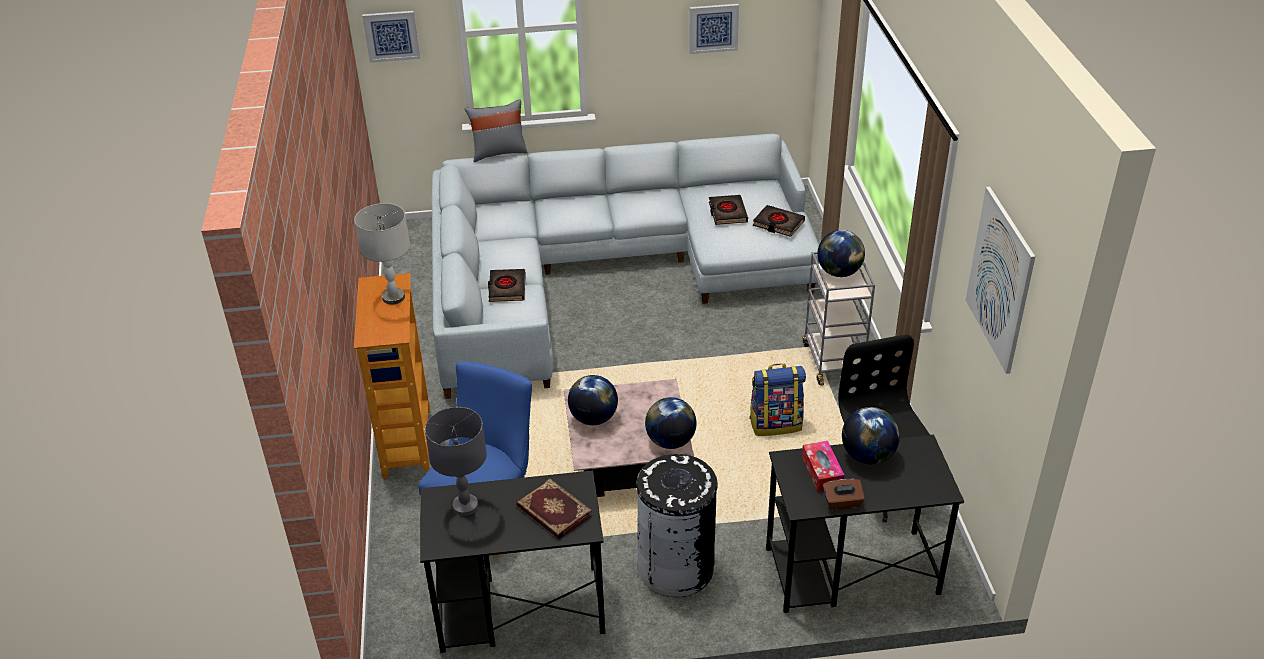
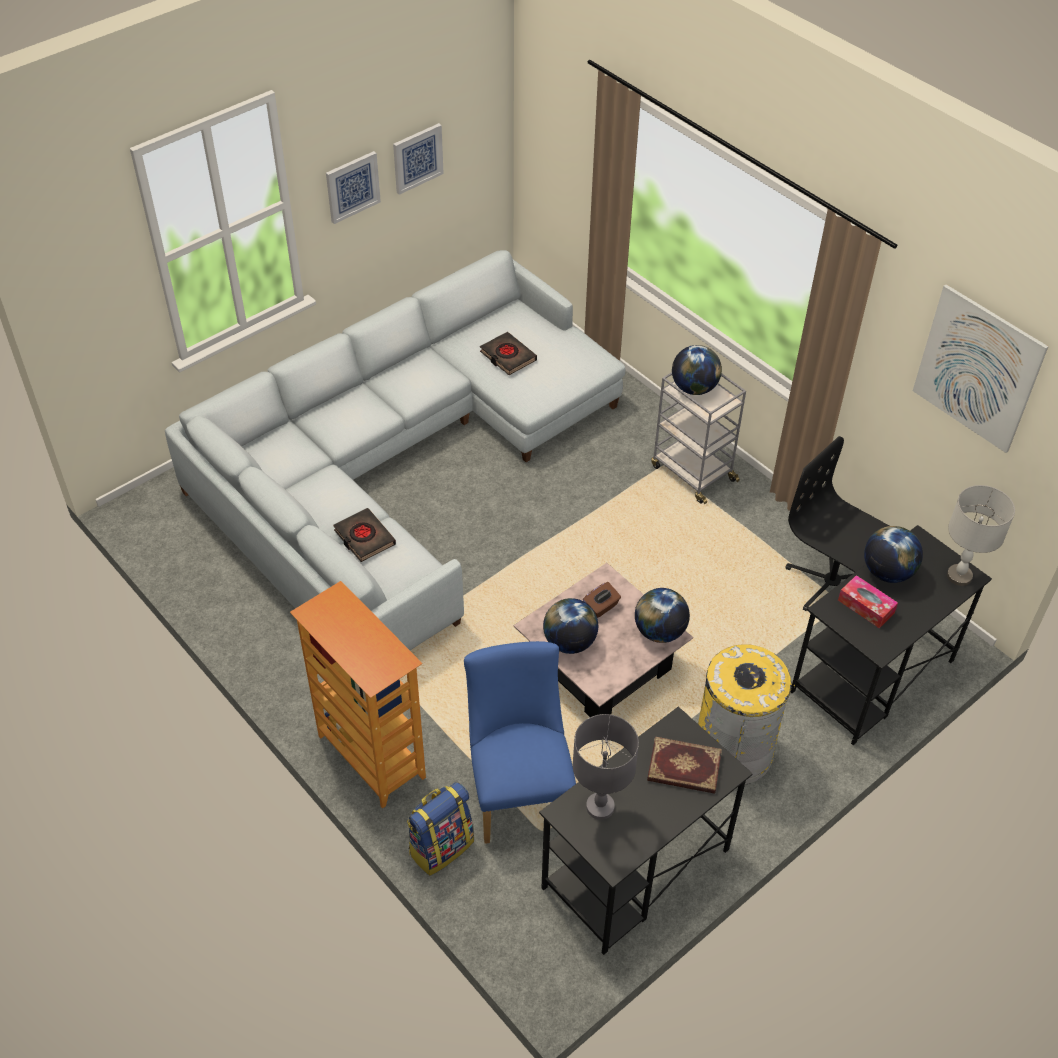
camera: 35 degrees left, 10 degrees up
grey table lamp [354,203,410,304] -> grey table lamp moved to [947,485,1015,586]
picture [362,11,420,63] -> picture moved to [326,151,381,224]
grey pillow [465,99,528,162] -> none
black trash can [636,454,718,597] -> yellow trash can [698,644,795,785]
backpack [749,364,806,436] -> backpack moved to [407,782,474,876]
black book [753,205,805,237] -> none
brown tissue box [823,479,865,510] -> brown tissue box moved to [583,582,621,618]

